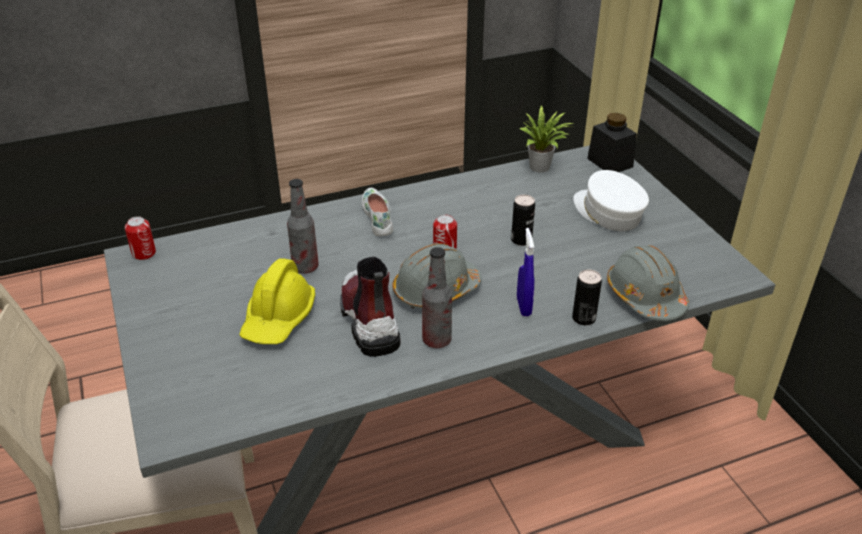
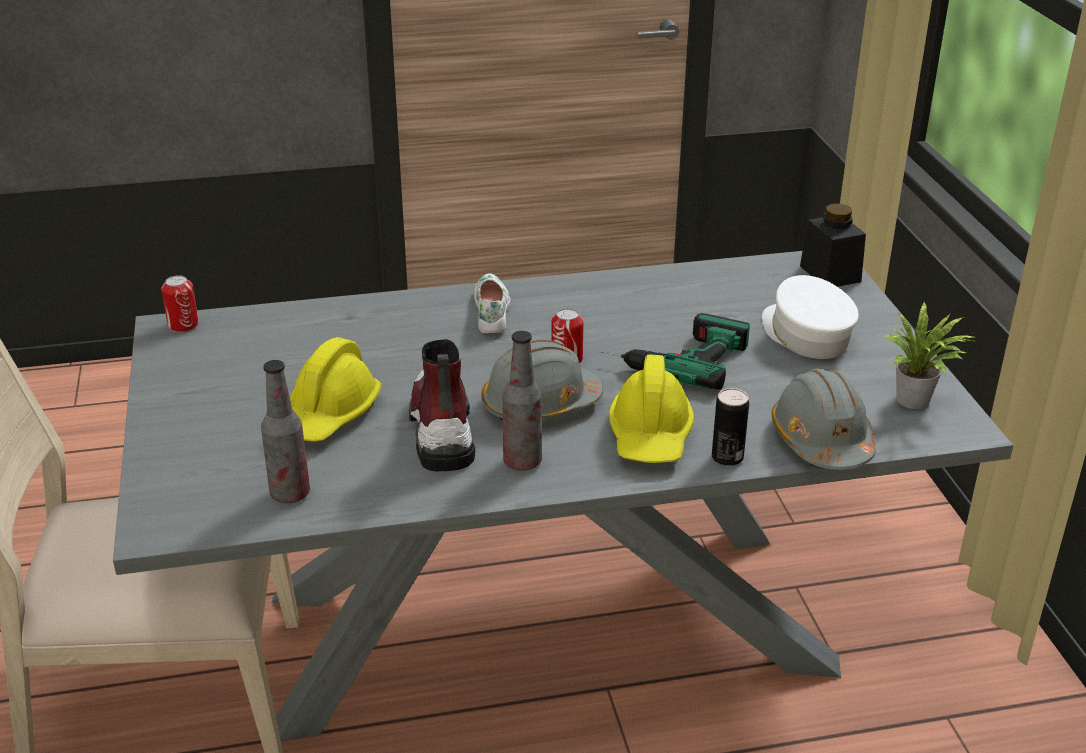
camera: 10 degrees right, 5 degrees down
bottle [287,179,319,274] -> bottle moved to [261,360,310,503]
can [511,195,535,246] -> power drill [601,313,750,390]
blue spray bottle [517,228,534,316] -> yellow hard hat [609,355,694,463]
potted plant [520,105,575,173] -> potted plant moved to [886,302,973,409]

